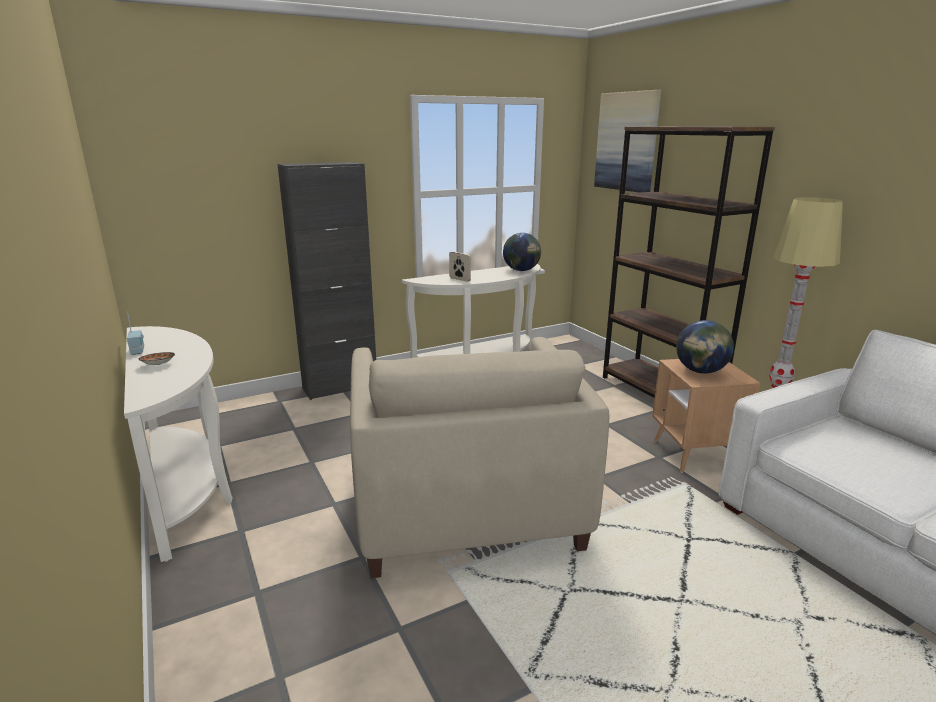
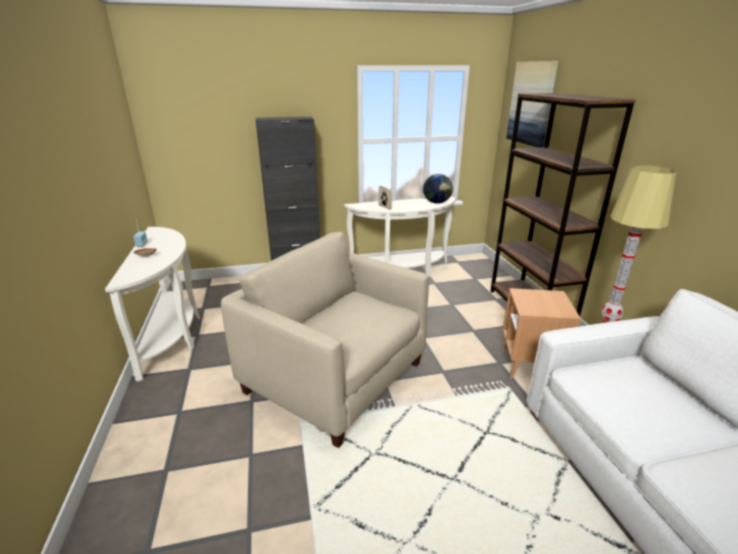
camera: 15 degrees right, 5 degrees up
beige armchair [350,337,609,578] -> beige armchair turned 120 degrees clockwise [221,232,429,448]
globe [676,320,734,374] -> none

